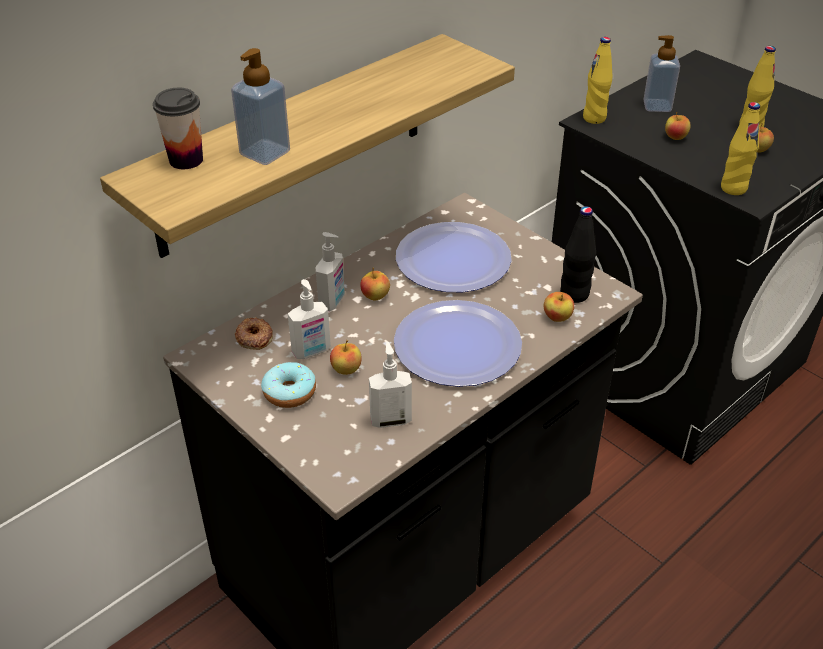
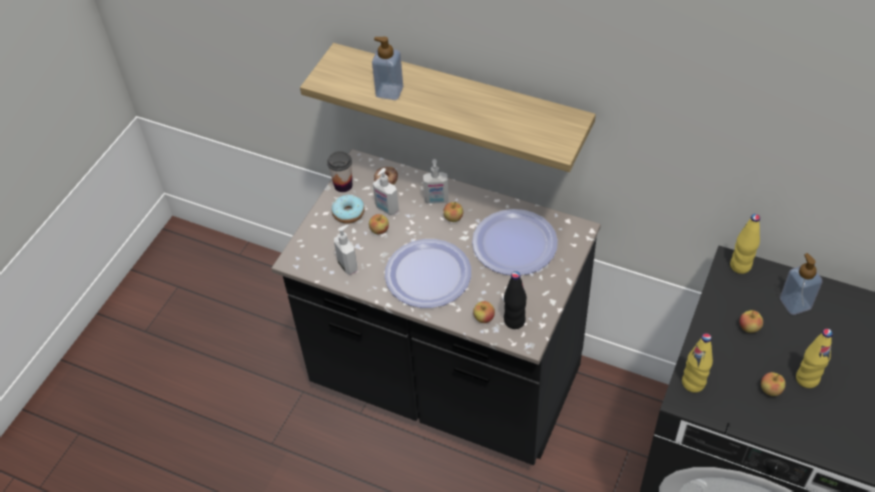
camera: 70 degrees right, 10 degrees up
cup [153,88,203,169] -> cup moved to [327,151,352,192]

